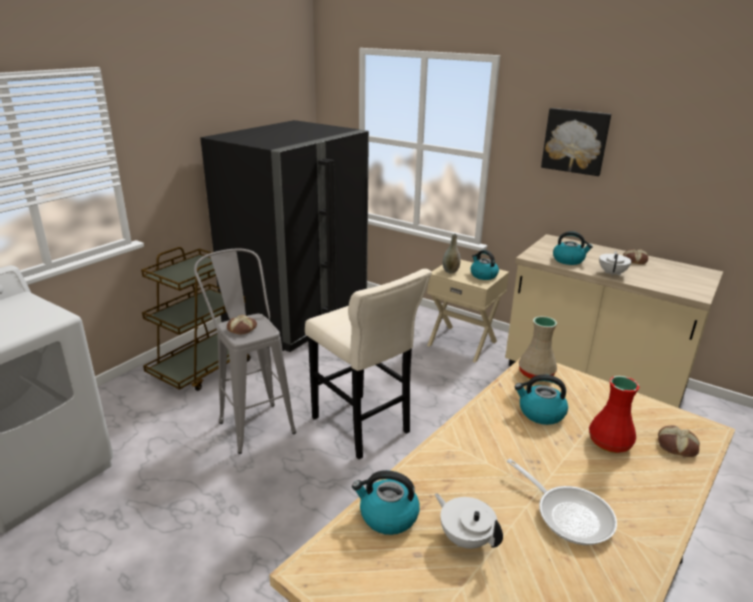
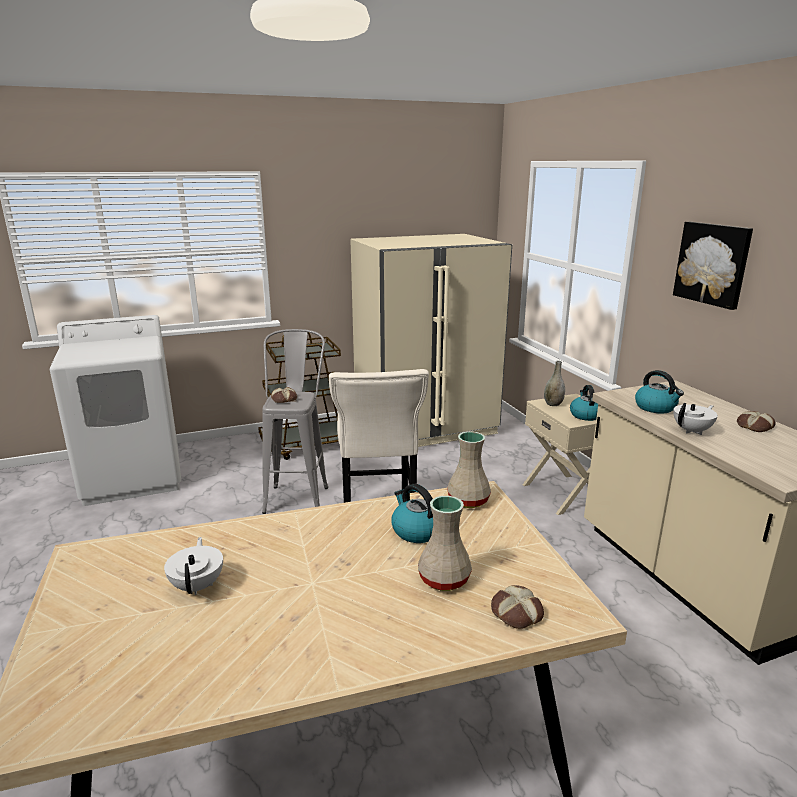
camera: 35 degrees right, 5 degrees down
black fridge [201,120,369,352] -> beige fridge [350,234,512,447]
kettle [352,470,420,535] -> none
frying pan [507,459,617,545] -> none
red vase [589,376,640,453] -> beige vase [418,496,472,591]

